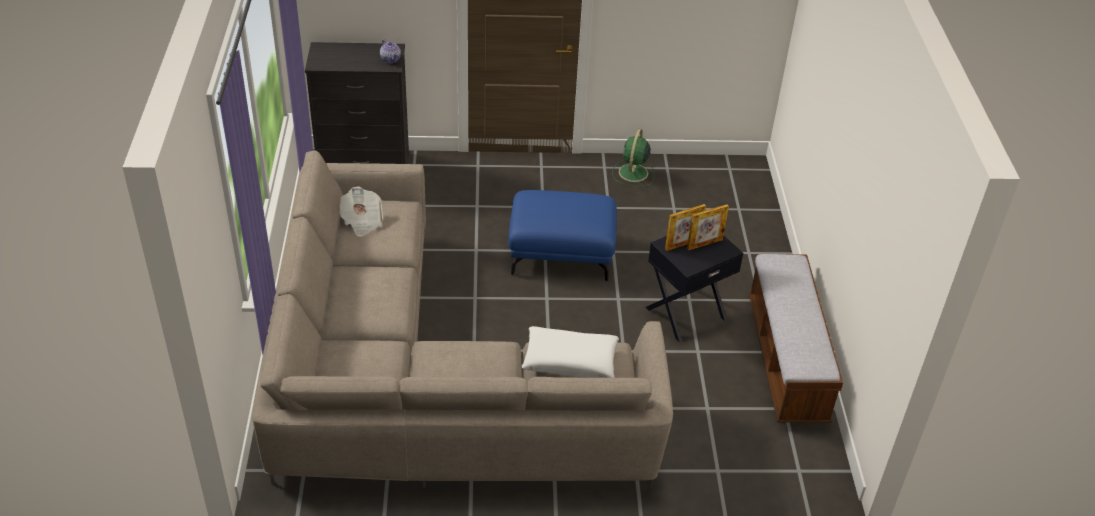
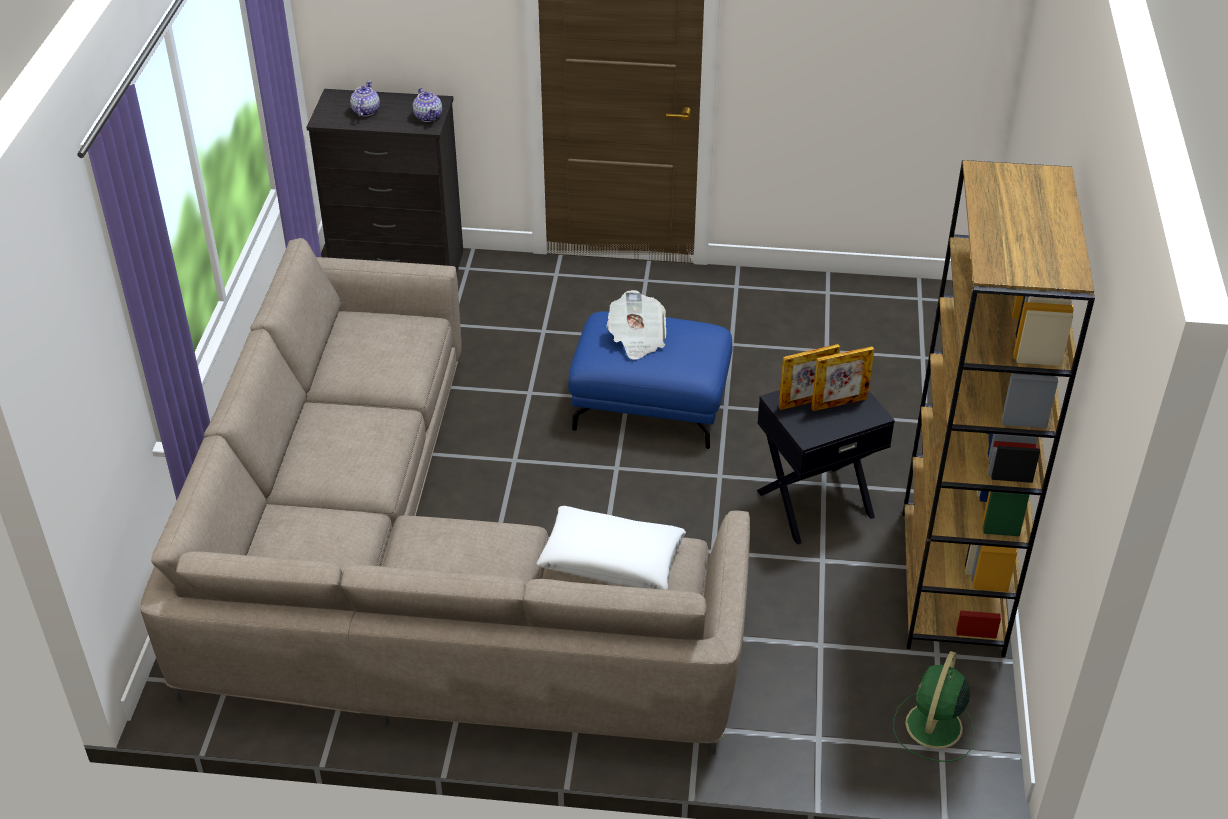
camera: 10 degrees right, 0 degrees up
newspaper [339,187,383,237] -> newspaper moved to [607,290,666,360]
green fan [612,129,654,187] -> green fan moved to [893,651,974,762]
bench [749,254,843,423] -> brown bookcase [903,160,1095,657]
none -> teapot [350,80,380,117]

